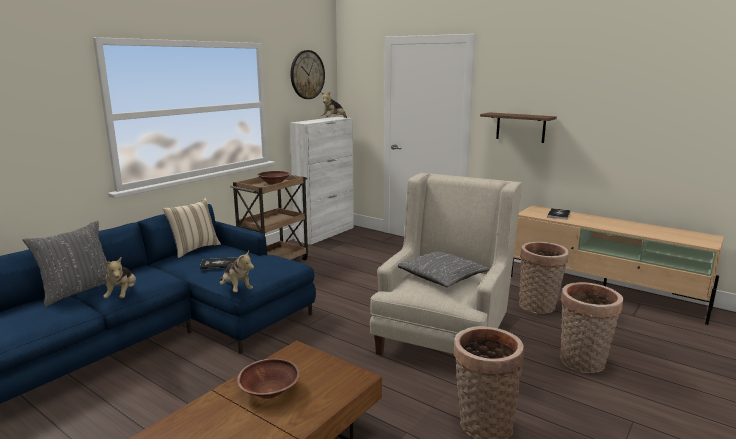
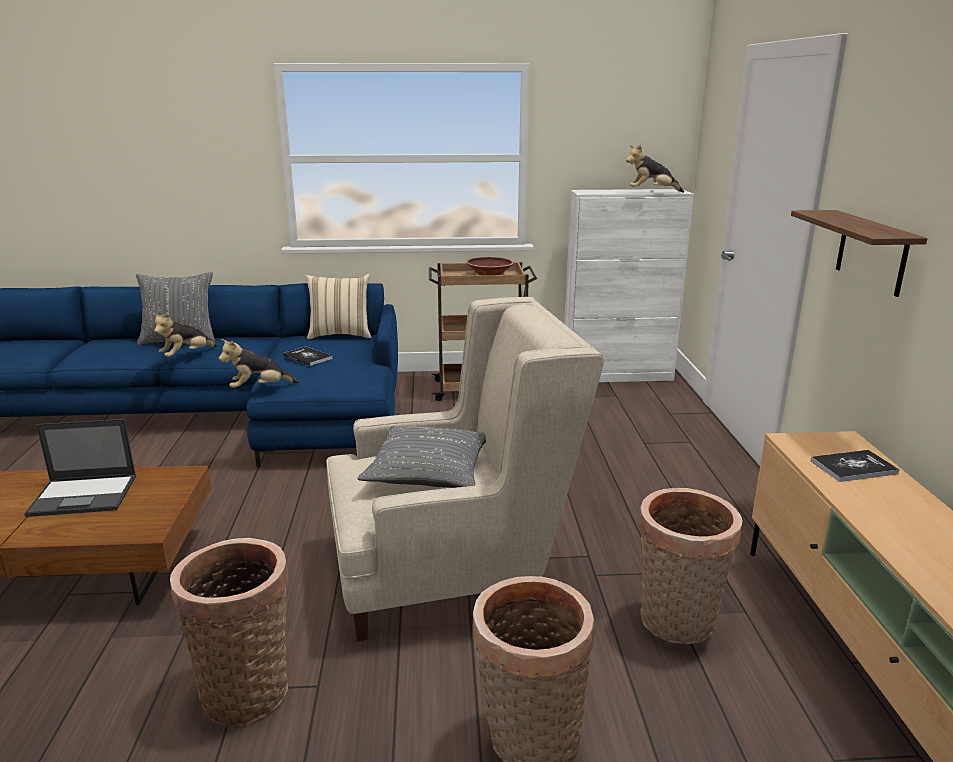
camera: 50 degrees right, 5 degrees up
plush toy [220,251,254,292] -> plush toy turned 60 degrees clockwise [218,339,300,388]
brown bowl [237,359,300,399] -> laptop [24,419,136,517]
wall clock [291,50,325,99] -> none

